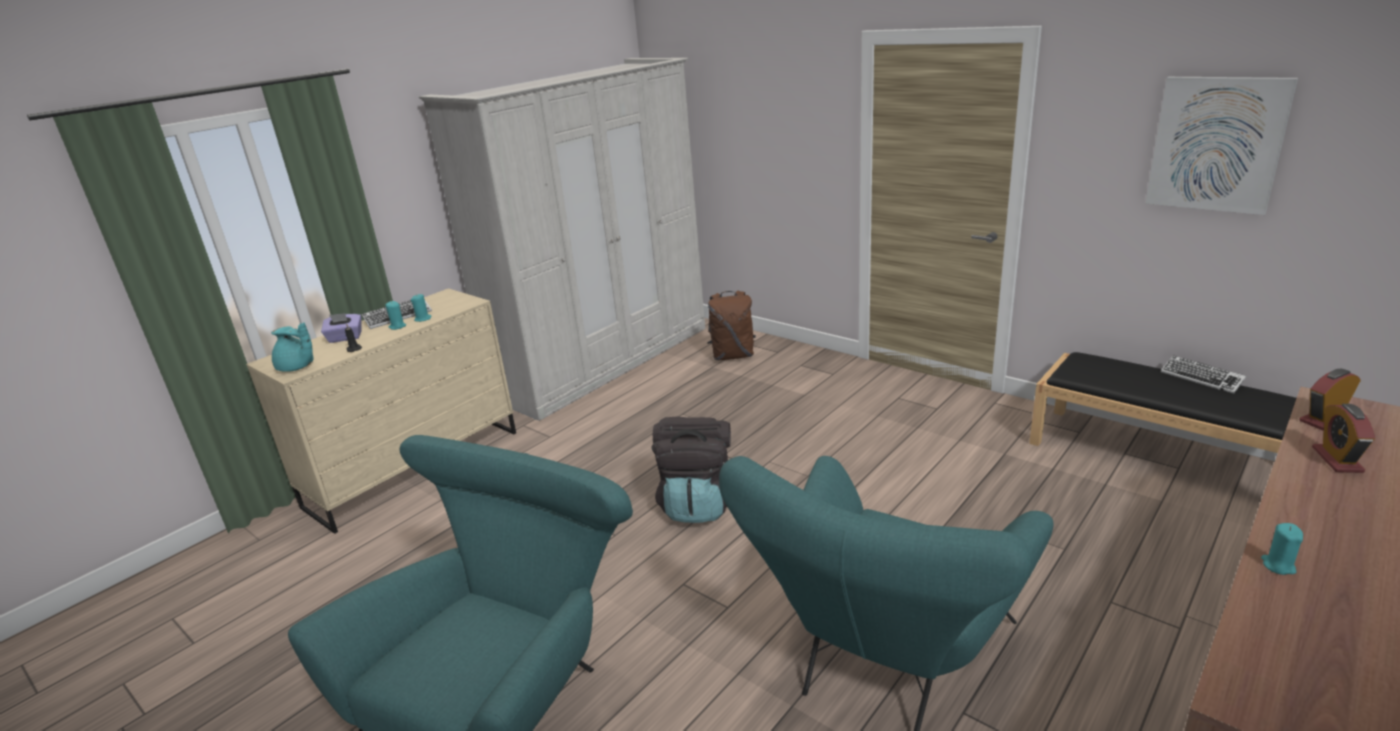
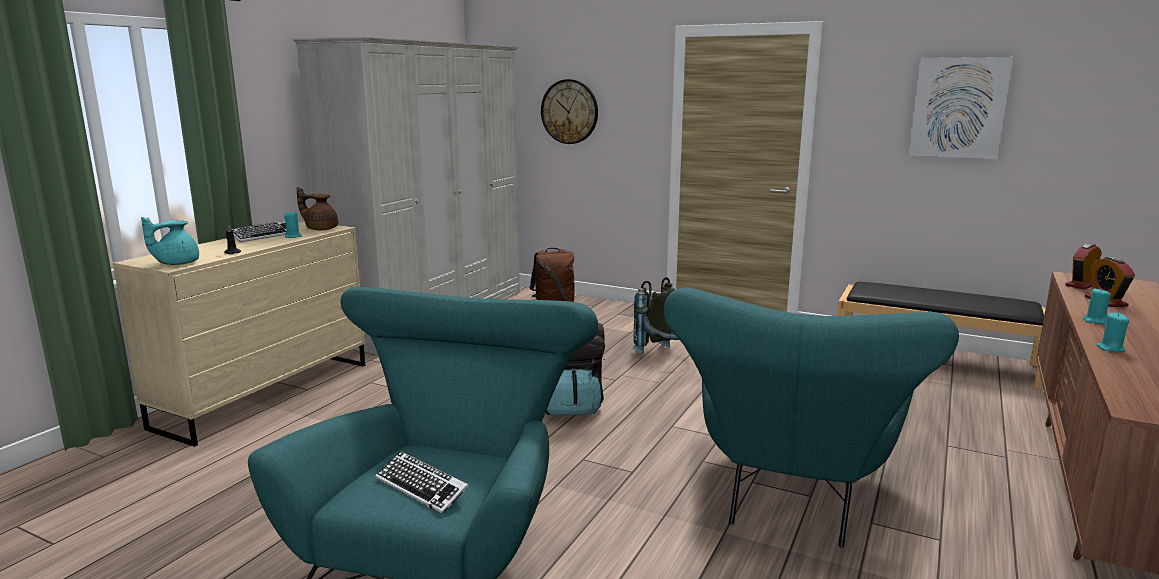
camera: 15 degrees left, 10 degrees down
turquoise teapot [271,322,314,372] -> turquoise teapot turned 120 degrees clockwise [141,217,199,265]
purple tissue box [321,313,362,343] -> none
turquoise candle [385,301,406,330] -> turquoise candle moved to [1083,288,1111,324]
keyboard [1161,355,1246,394] -> keyboard moved to [375,451,469,514]
none -> brown teapot [296,187,338,230]
none -> wall clock [541,79,598,144]
none -> grey backpack [631,277,679,354]

